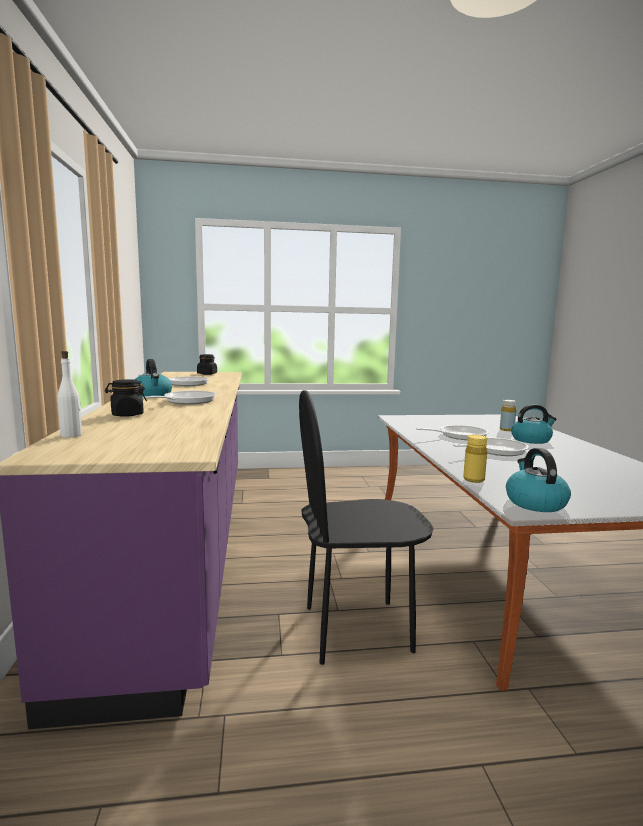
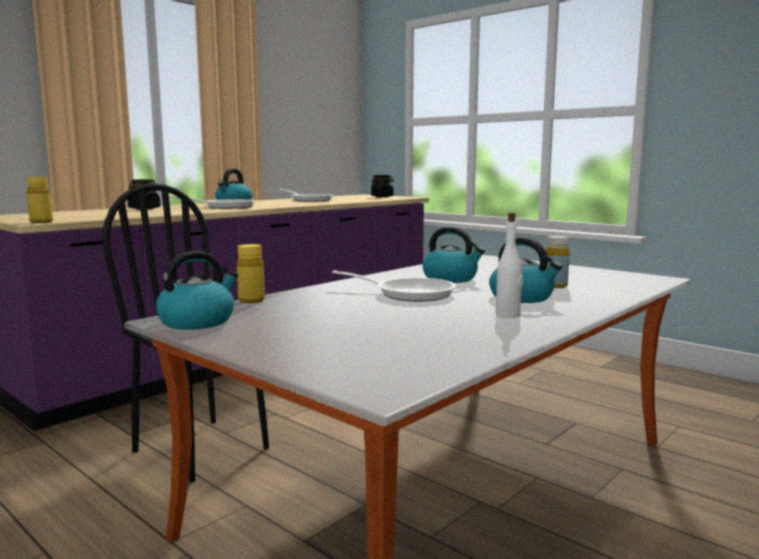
camera: 50 degrees right, 0 degrees up
white bottle [57,351,82,438] -> white bottle moved to [496,212,523,318]
frying pan [416,425,489,440] -> kettle [423,227,485,283]
none -> yellow bottle [26,177,53,223]

